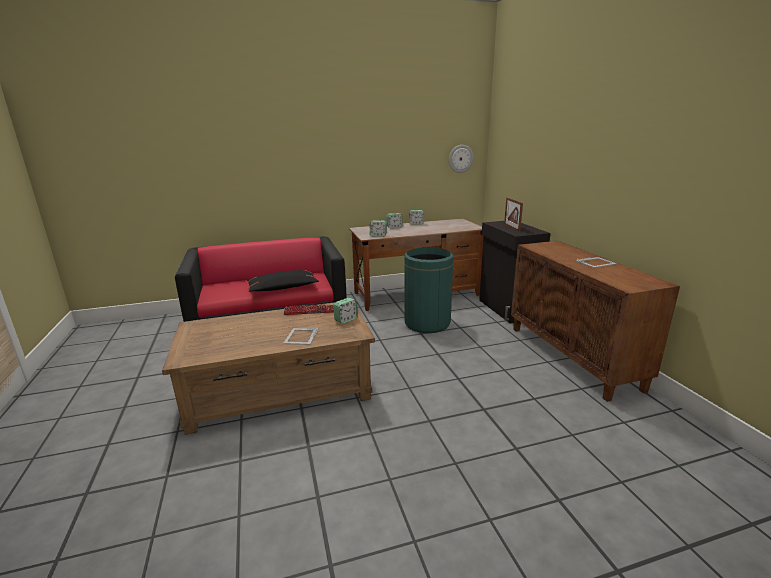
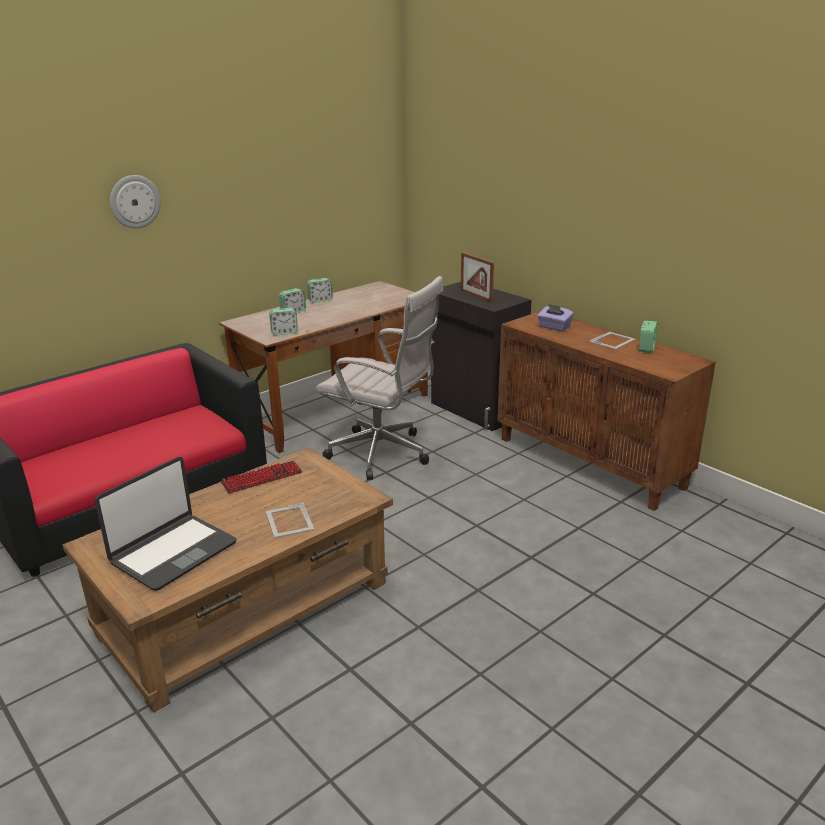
camera: 25 degrees left, 5 degrees up
black pillow [247,270,319,292] -> none
alarm clock [333,298,358,324] -> alarm clock moved to [639,321,657,353]
green trash can [404,247,453,333] -> white office chair [316,276,443,480]
wall clock [449,145,474,173] -> wall clock moved to [110,175,161,229]
none -> laptop [95,457,237,591]
none -> purple tissue box [537,303,574,331]

